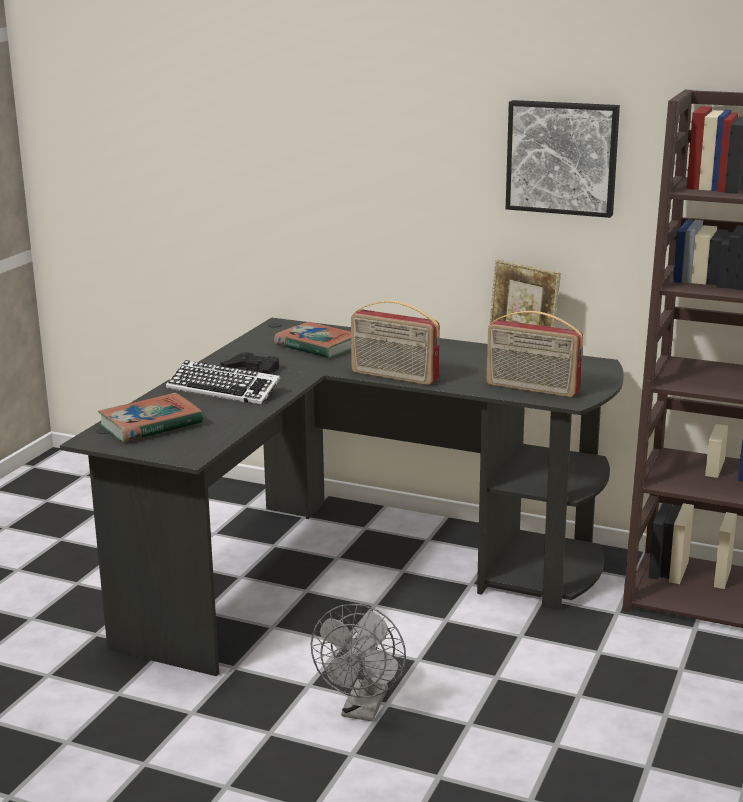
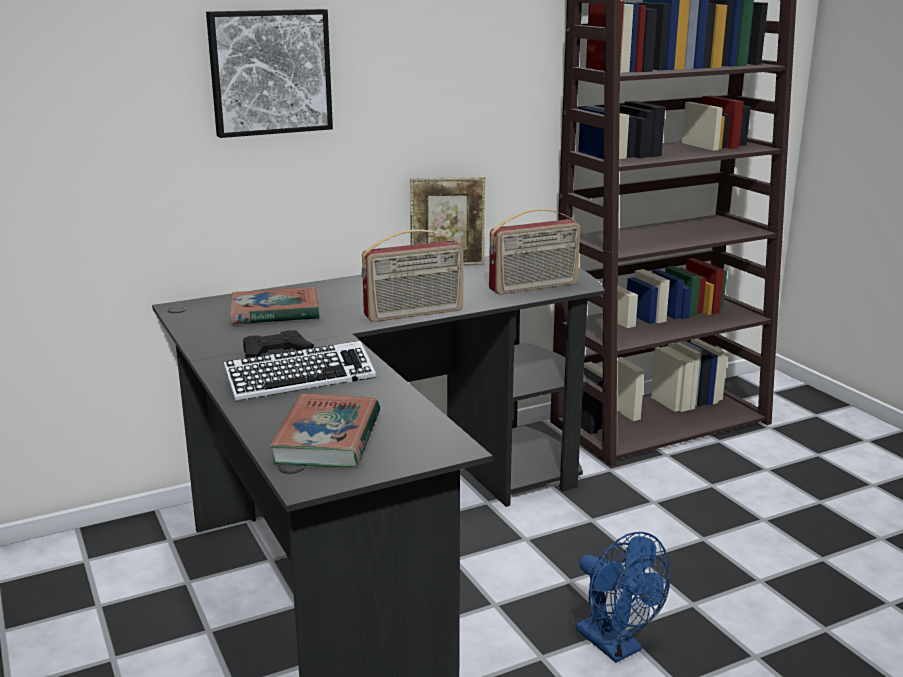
camera: 50 degrees left, 0 degrees up
grey fan [311,604,406,721] -> blue fan [576,532,670,663]
picture [506,100,620,218] -> picture moved to [206,9,333,138]

